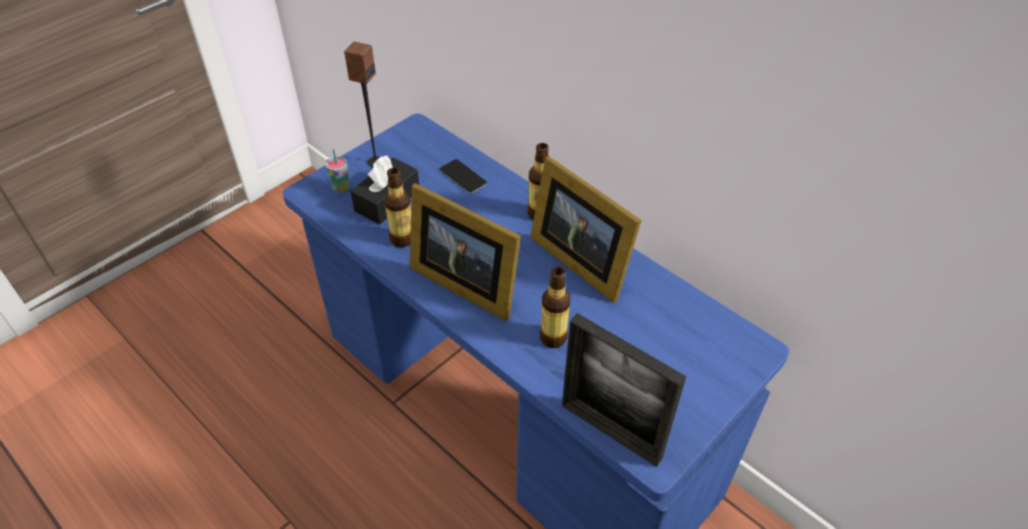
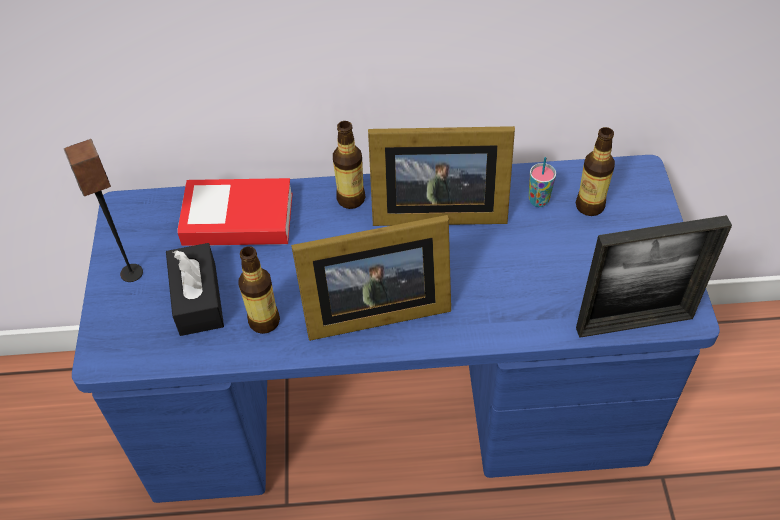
camera: 45 degrees left, 5 degrees up
cup [325,149,349,194] -> cup moved to [529,157,556,207]
phone [440,159,487,194] -> book [177,178,292,246]
bottle [540,267,571,348] -> bottle moved to [576,127,615,216]

